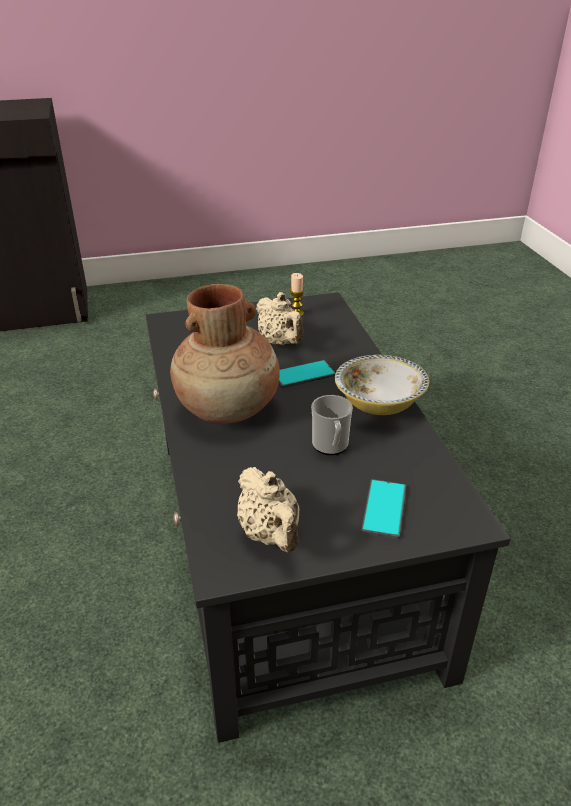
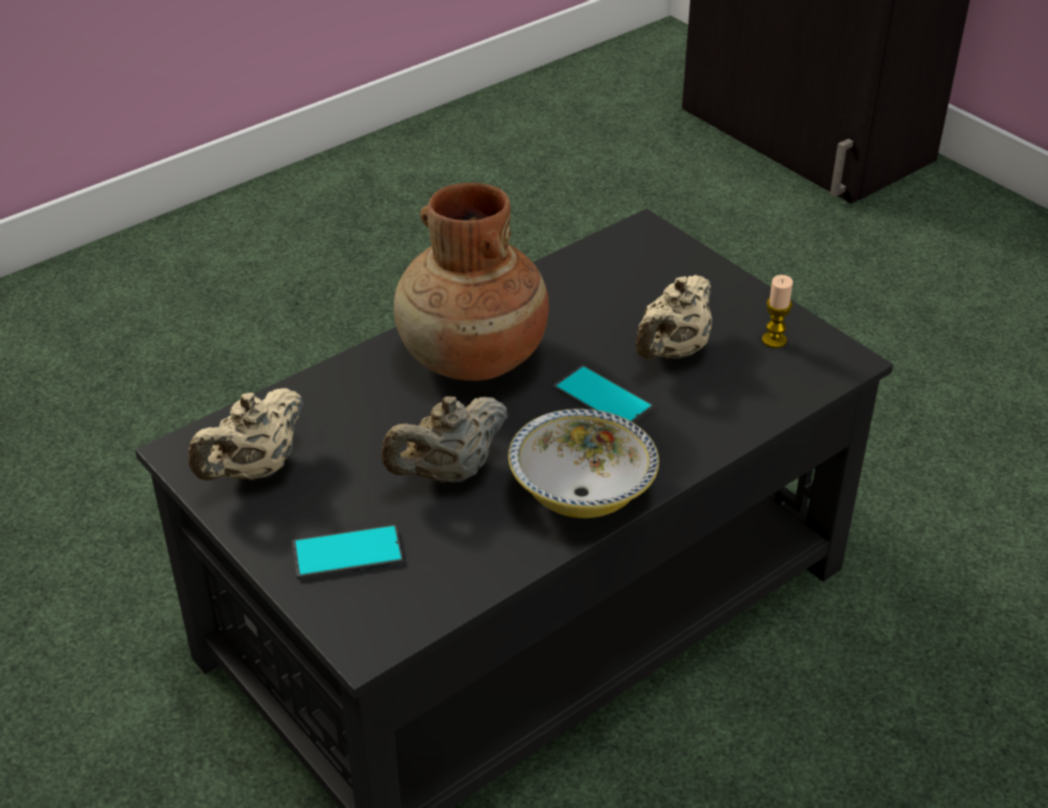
camera: 65 degrees right, 5 degrees up
mug [311,395,353,455] -> beige teapot [381,396,508,483]

